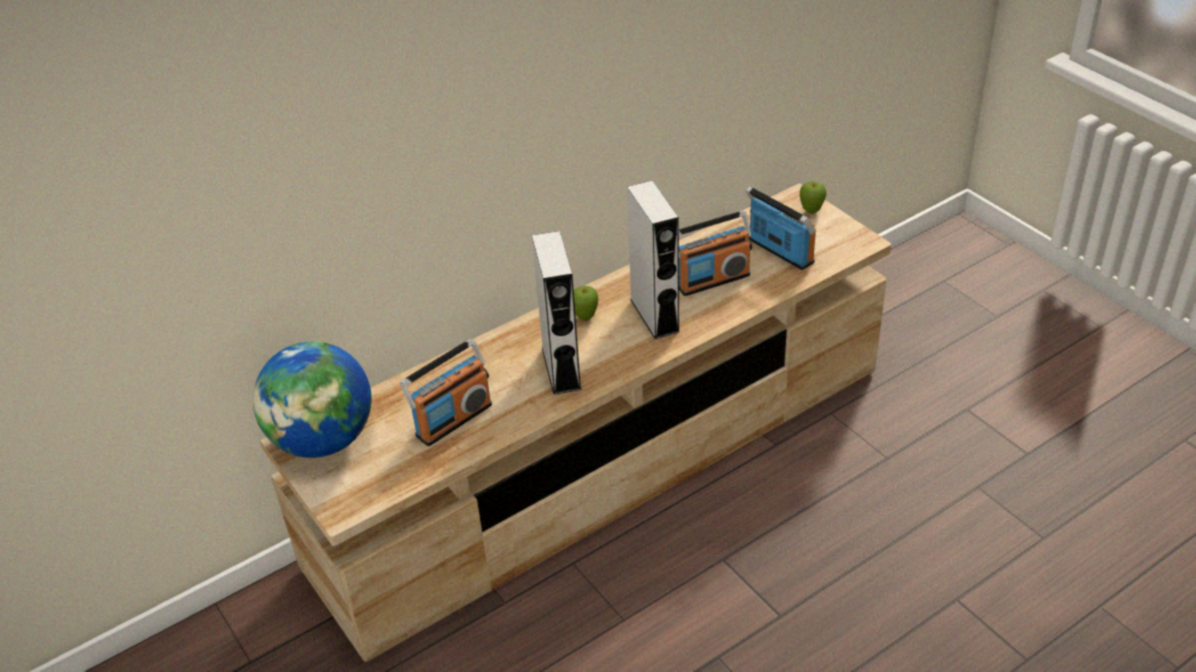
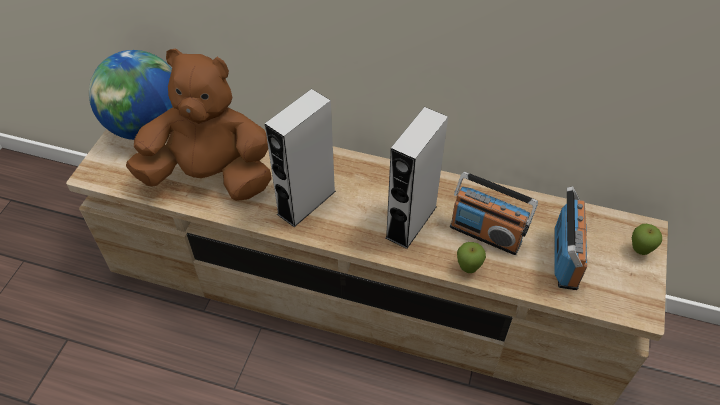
camera: 50 degrees right, 10 degrees up
radio [400,339,492,446] -> brown plush toy [126,48,272,201]
apple [574,286,598,321] -> apple moved to [457,242,486,273]

